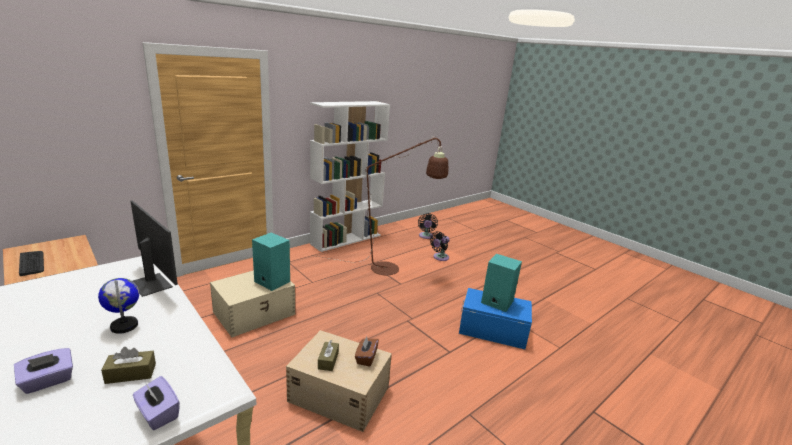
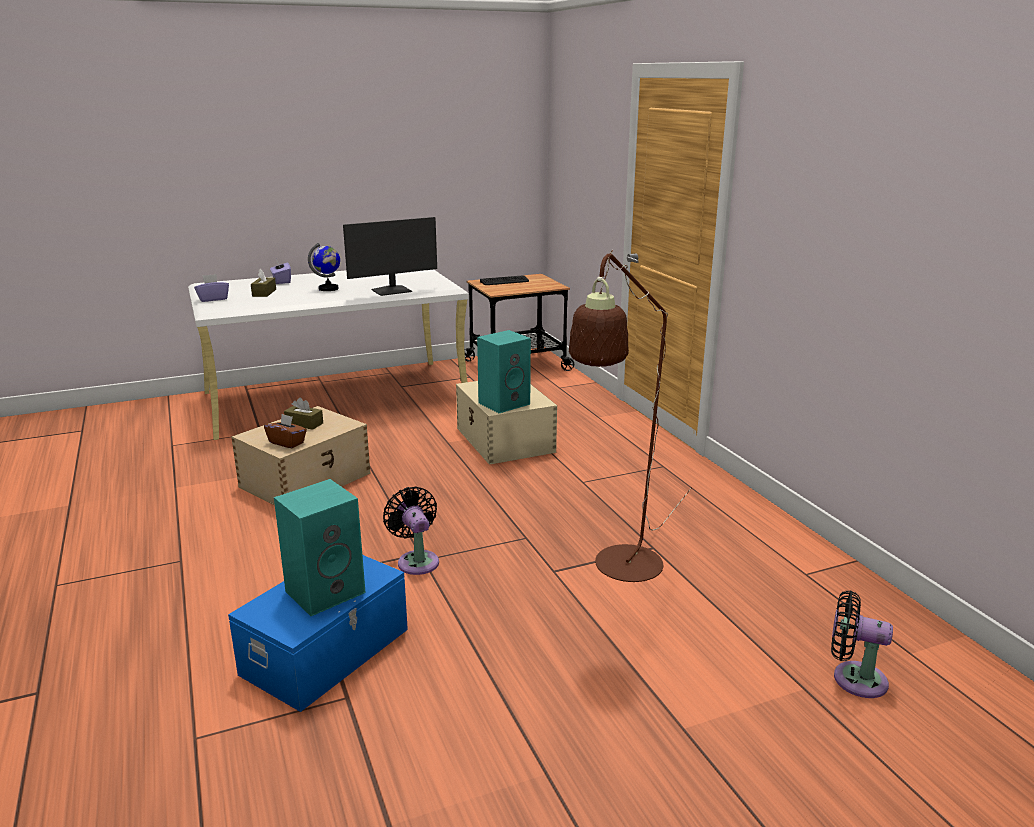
camera: 110 degrees right, 0 degrees up
white bookcase [310,101,390,252] -> none
black fan [430,231,450,261] -> black fan moved to [383,487,439,575]

